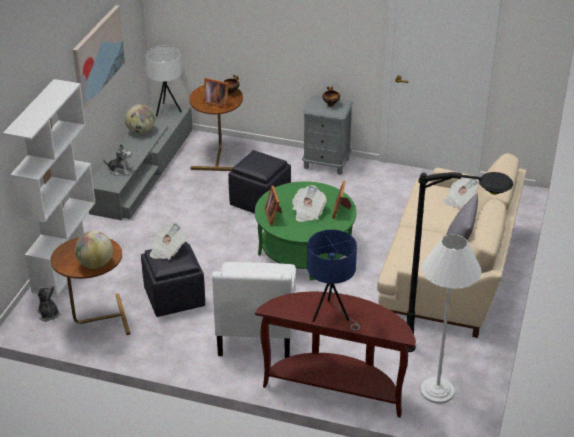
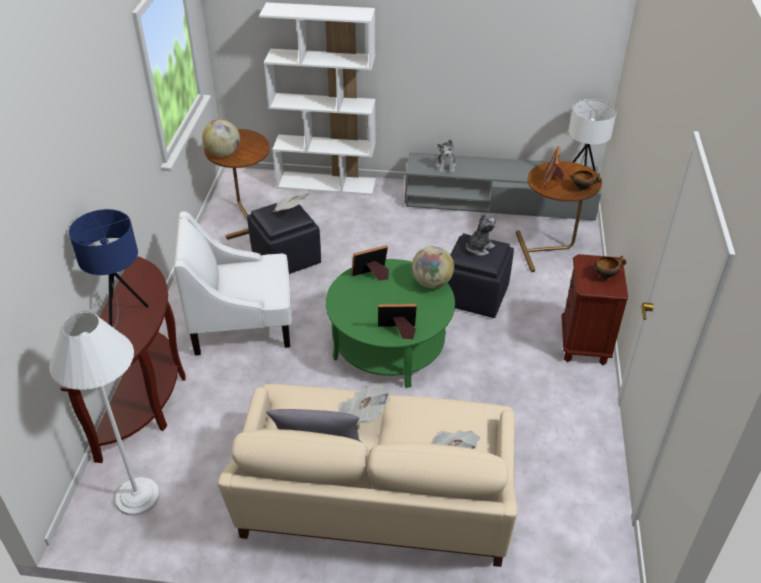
camera: 80 degrees right, 5 degrees up
plush toy [37,286,60,322] -> plush toy moved to [466,214,496,256]
picture [73,5,125,110] -> none
globe [125,104,155,134] -> globe moved to [412,246,454,288]
newspaper [292,185,326,222] -> newspaper moved to [338,385,390,424]
grey nightstand [302,95,353,175] -> brown nightstand [561,254,628,365]
black floor lamp [407,172,513,352] -> none

